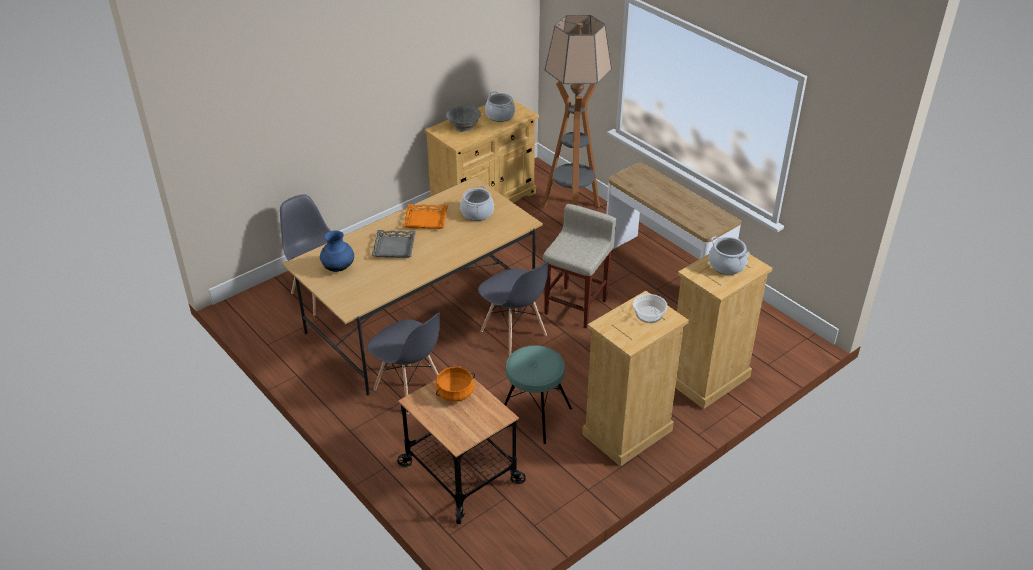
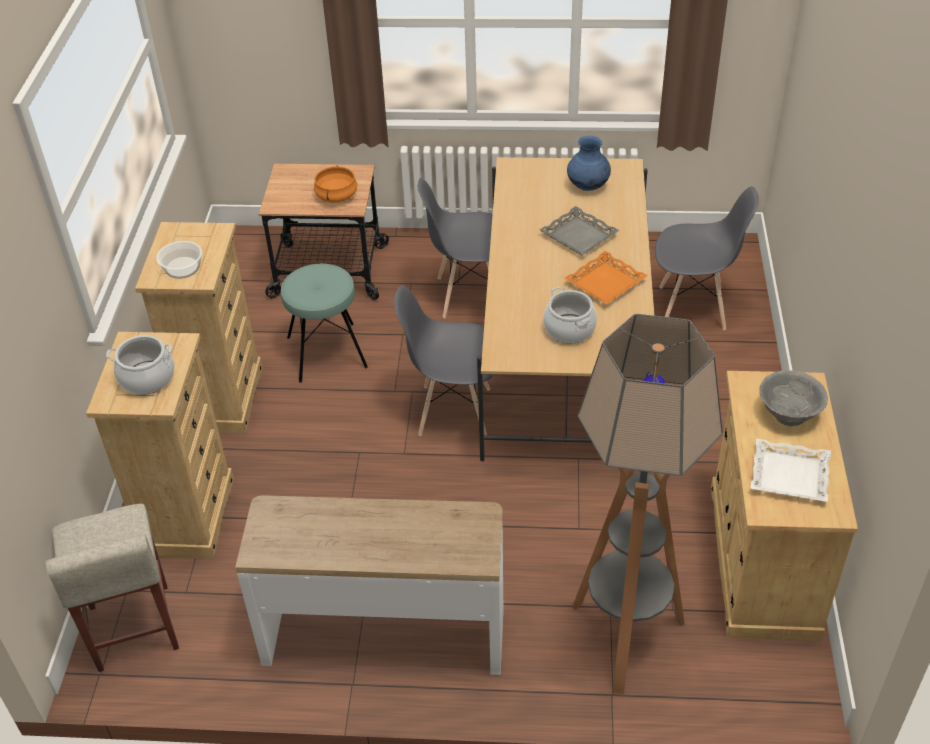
camera: 135 degrees right, 5 degrees up
cooking pot [485,91,515,122] -> white tray [750,438,831,502]
beige stool [543,204,616,328] -> beige stool moved to [46,504,179,672]

